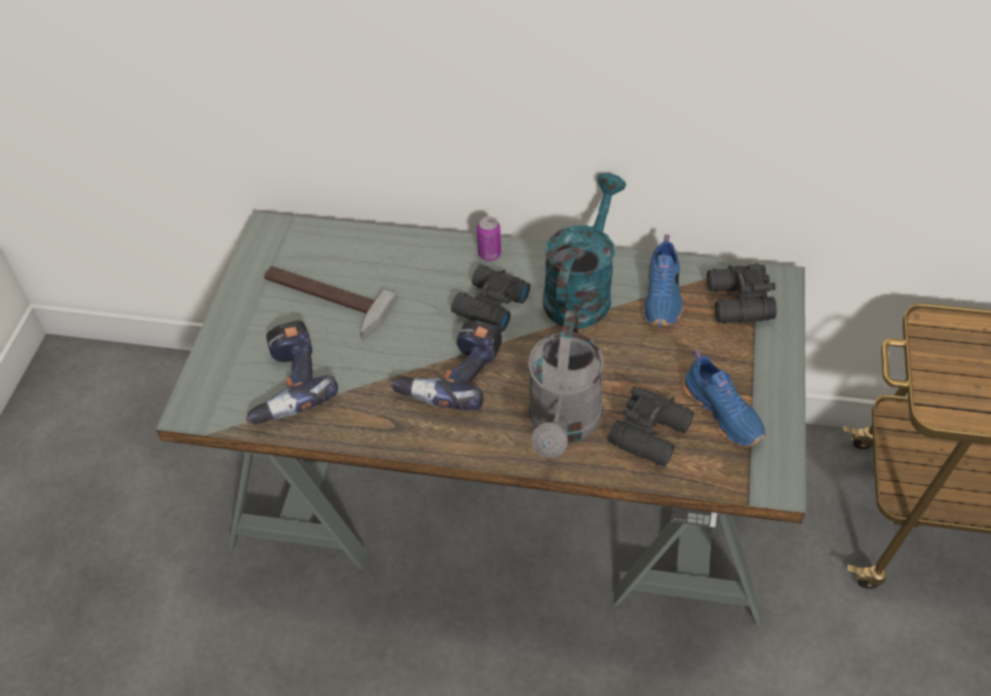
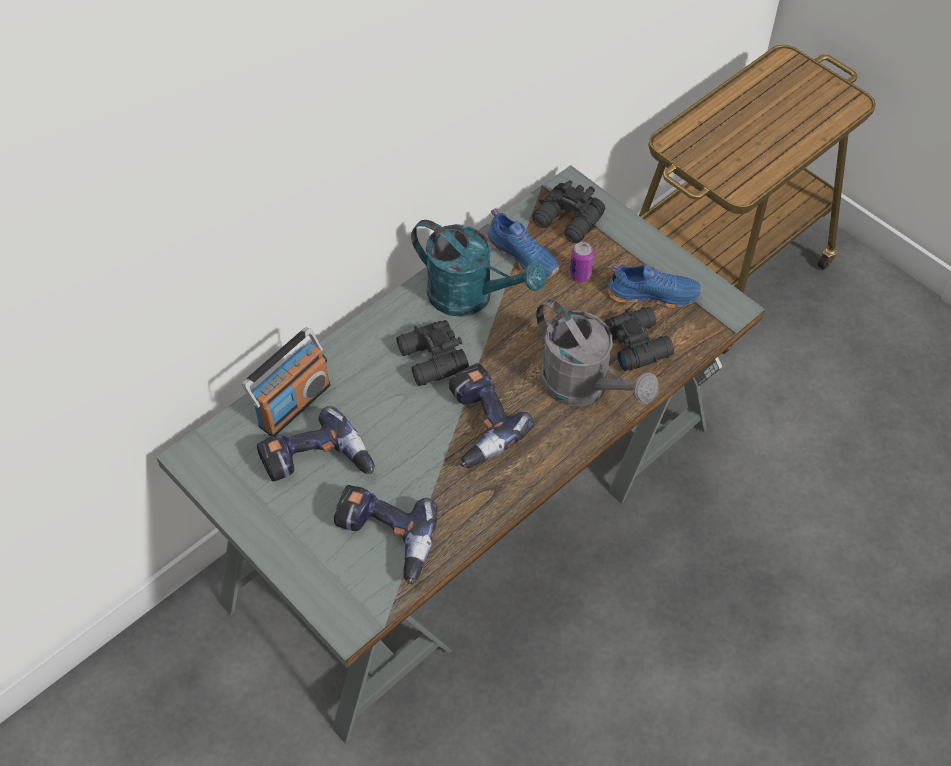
camera: 55 degrees left, 5 degrees up
hammer [264,266,398,340] -> power drill [257,406,375,482]
can [477,216,501,261] -> can moved to [570,242,594,282]
turquoise watering can [543,173,626,328] -> turquoise watering can turned 150 degrees clockwise [411,220,546,317]
none -> radio [242,327,331,437]

